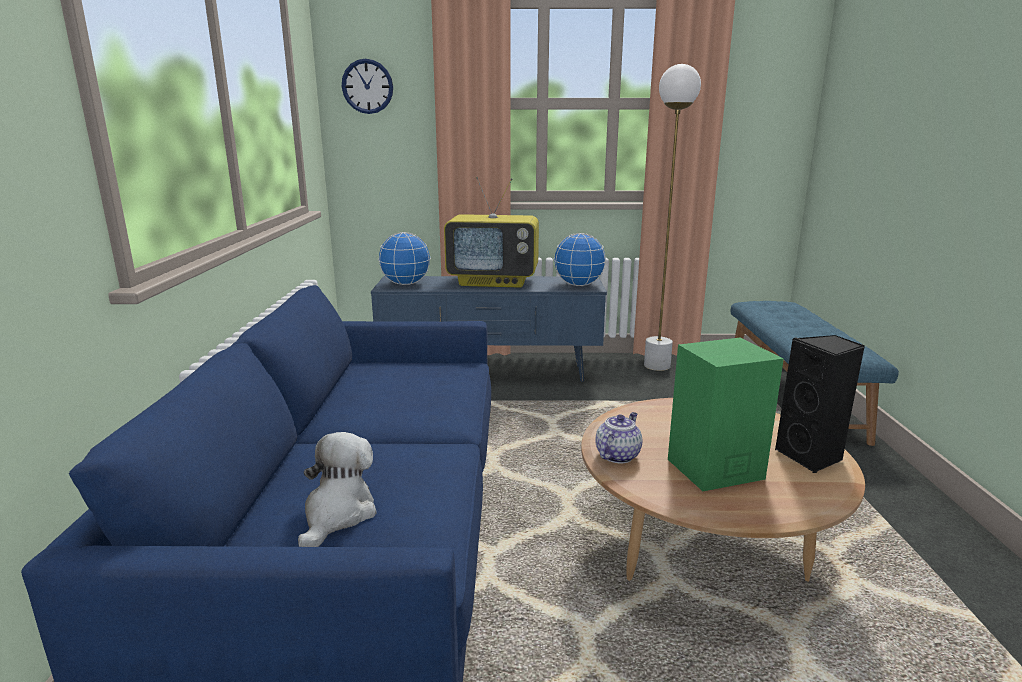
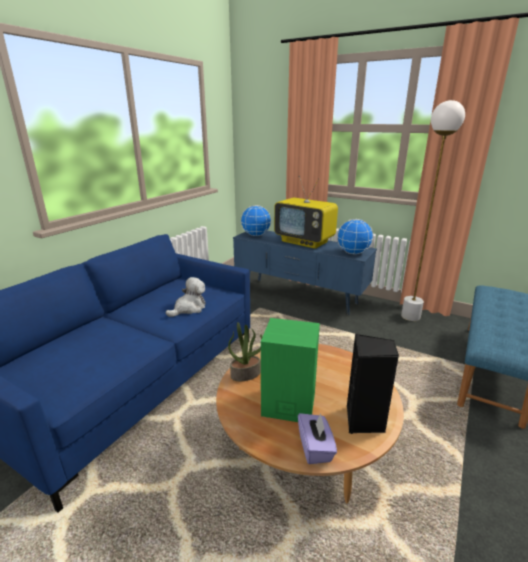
camera: 30 degrees right, 5 degrees up
plush toy [298,432,376,547] -> plush toy moved to [166,277,206,317]
wall clock [342,59,393,114] -> none
teapot [595,412,642,464] -> potted plant [228,322,262,381]
none -> purple tissue box [298,413,337,464]

